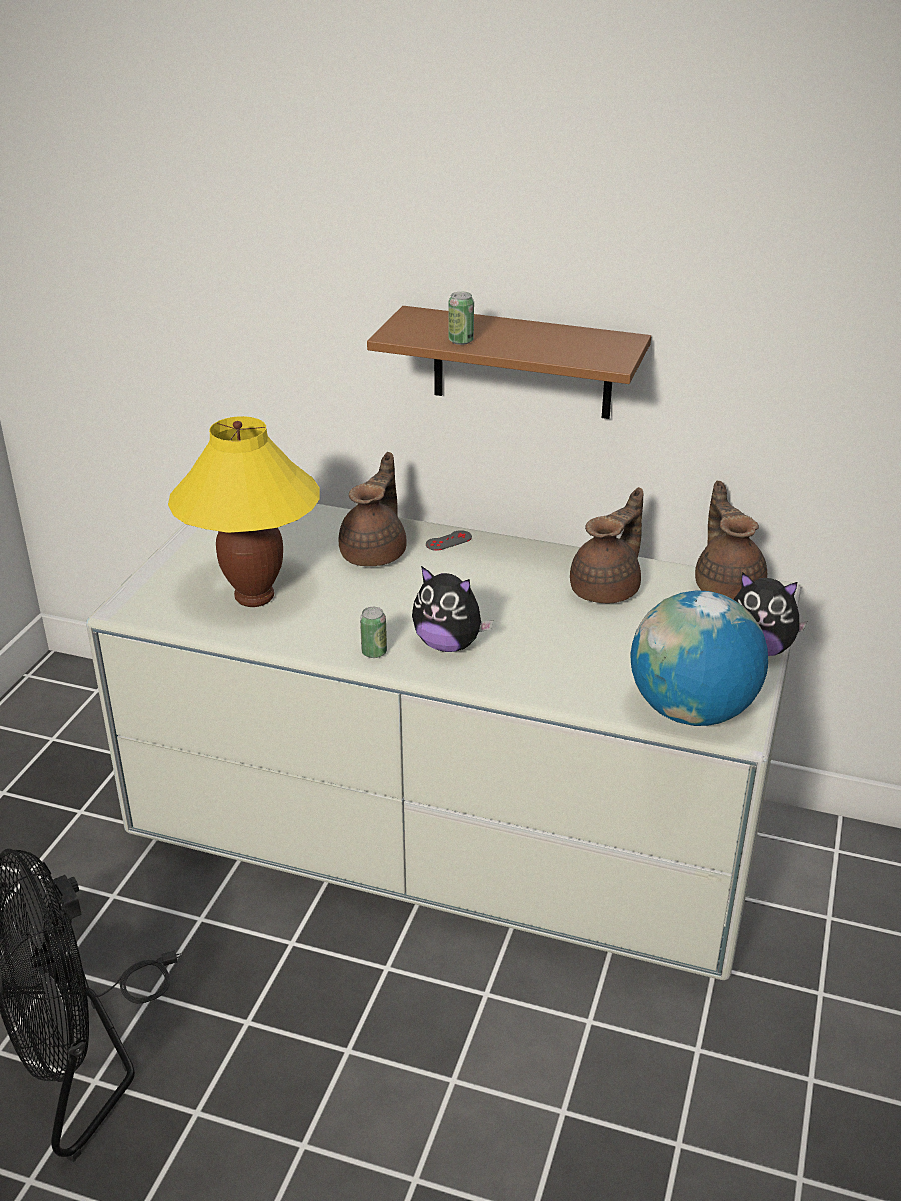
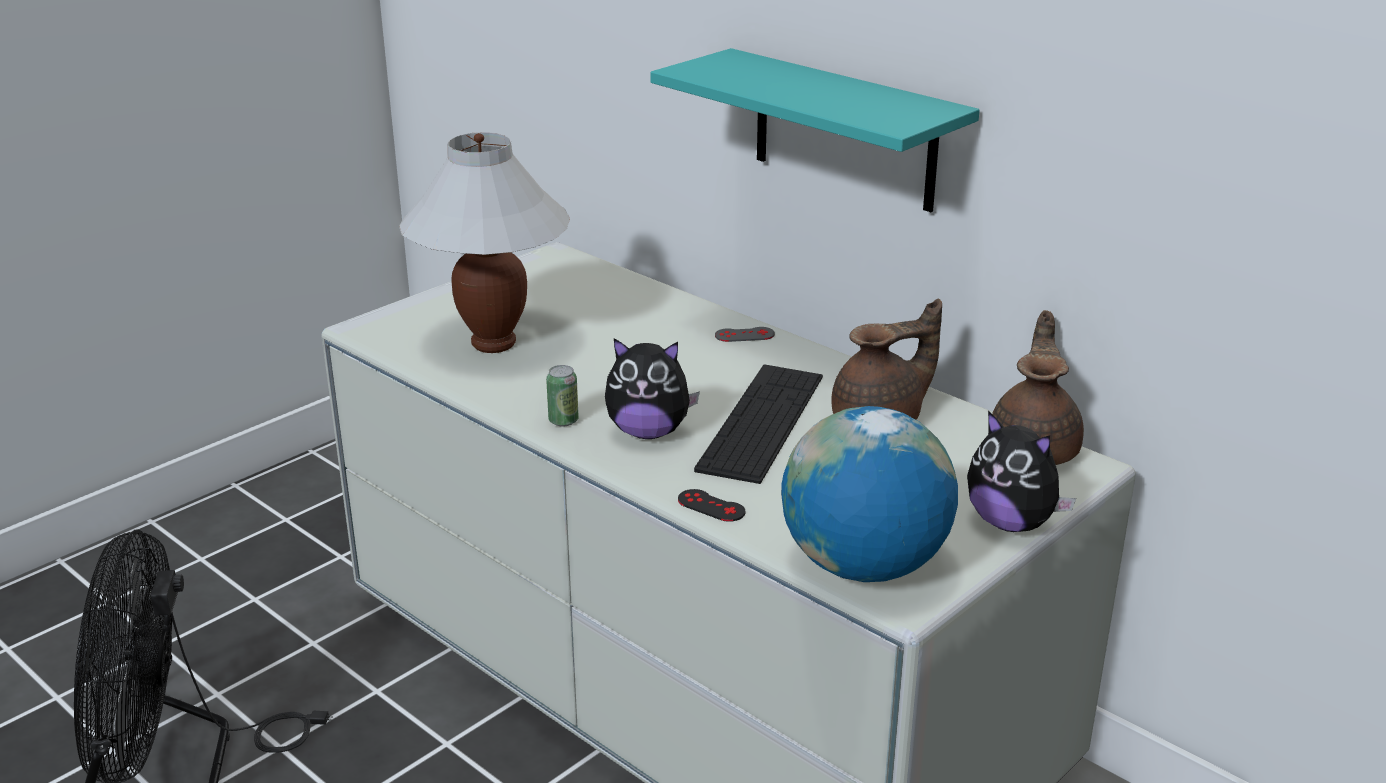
camera: 25 degrees right, 5 degrees down
yellow table lamp [168,416,320,607] -> white table lamp [399,132,570,353]
brown teapot [339,452,407,566] -> none
brown shelf [367,306,651,419] -> turquoise shelf [650,48,980,212]
plush toy [412,566,493,652] -> plush toy turned 45 degrees counterclockwise [605,338,700,439]
can [448,291,474,345] -> none
none -> black game controller [678,489,745,522]
none -> keyboard [694,364,823,484]

